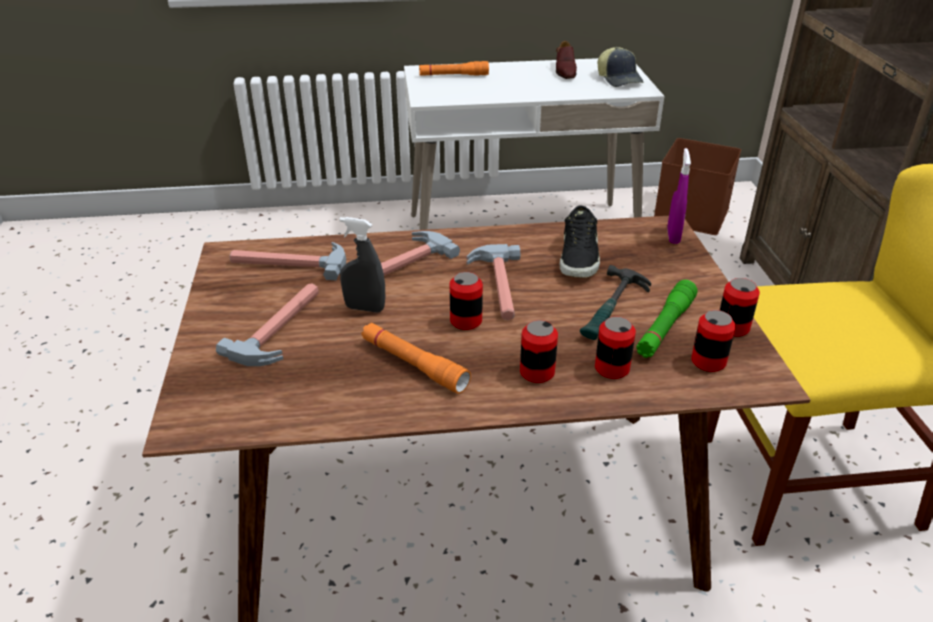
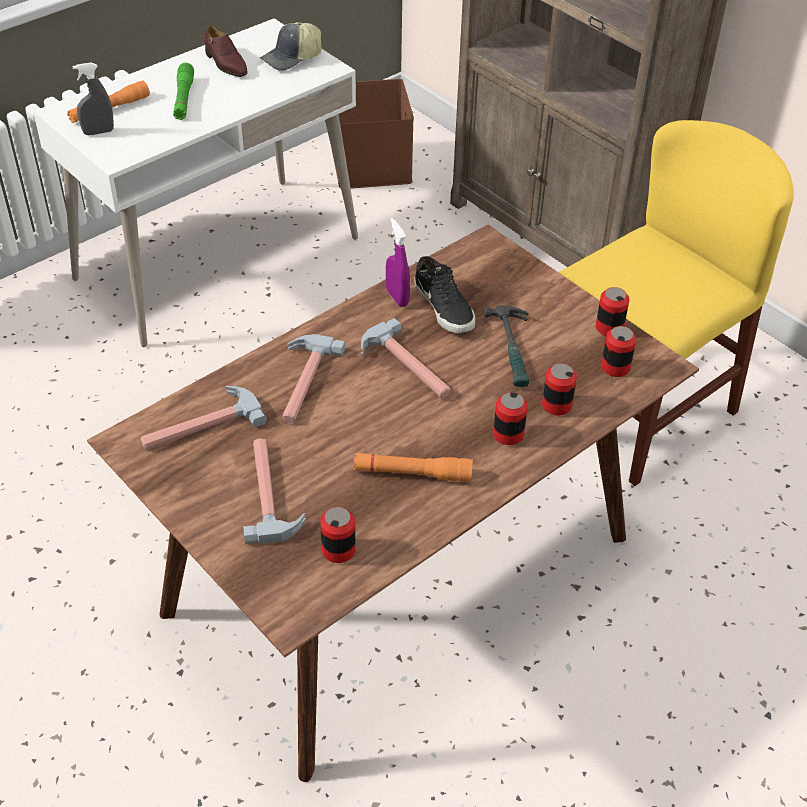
camera: 35 degrees left, 10 degrees up
grey spray bottle [339,217,385,313] -> grey spray bottle moved to [73,62,114,135]
can [450,272,483,330] -> can moved to [320,507,356,563]
cap [598,47,643,87] -> cap turned 105 degrees clockwise [260,22,322,71]
green flashlight [636,280,698,358] -> green flashlight moved to [173,63,194,120]
purple spray bottle [667,148,691,244] -> purple spray bottle moved to [386,218,410,307]

